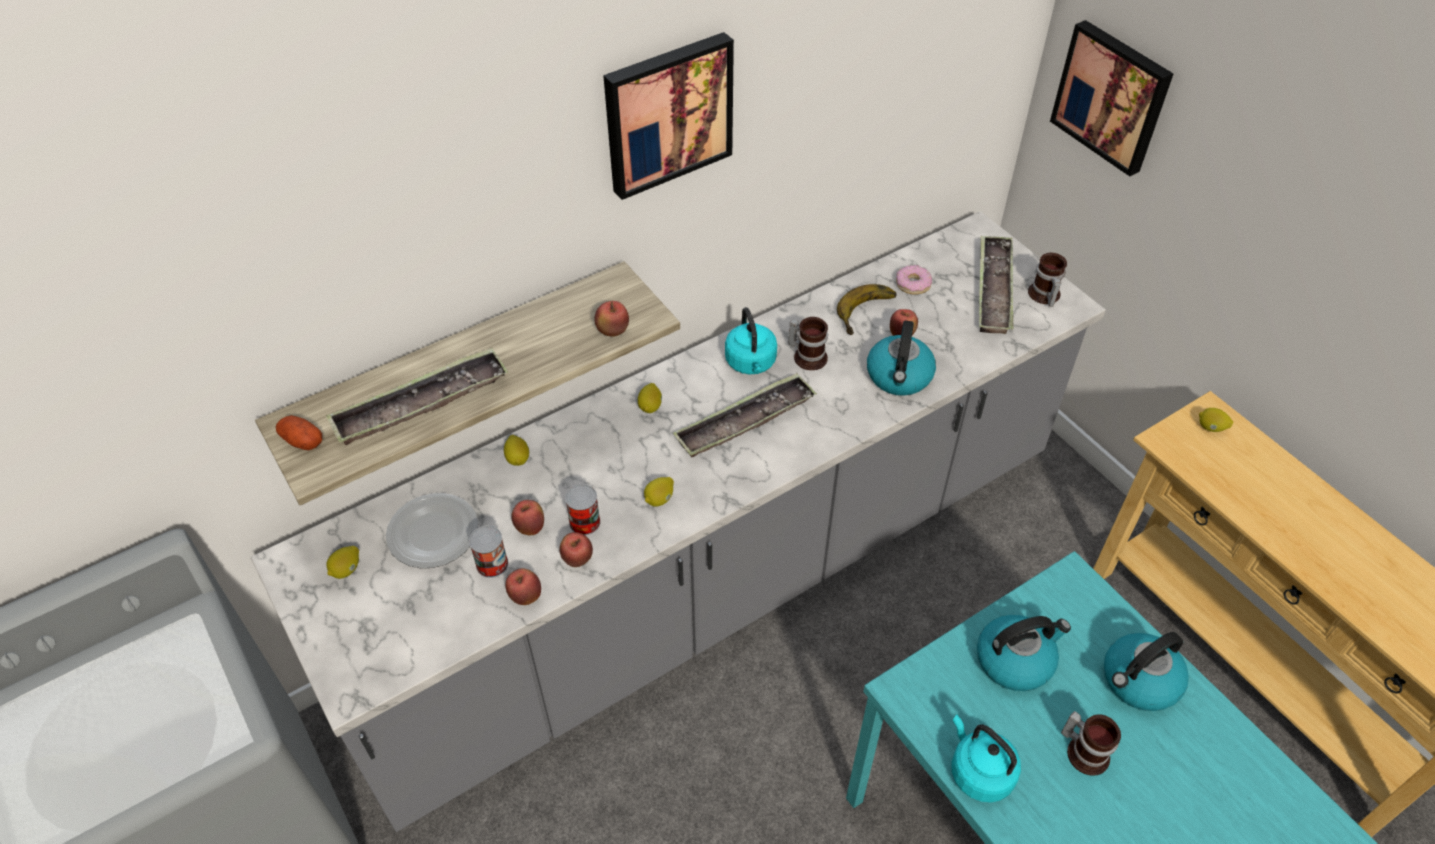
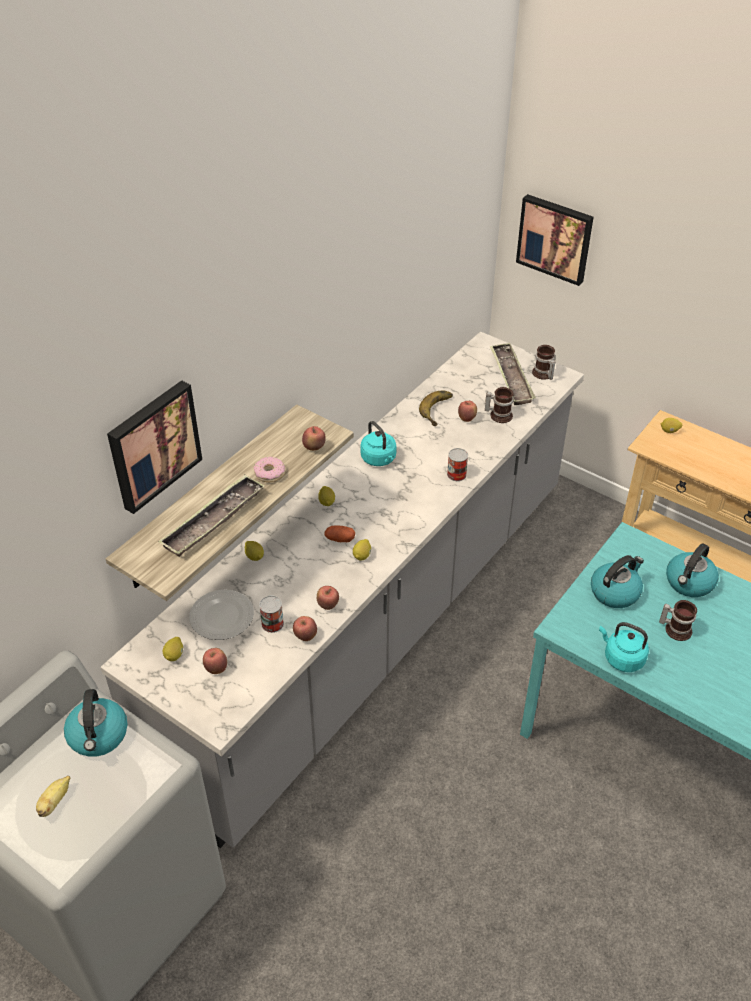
camera: 20 degrees left, 5 degrees down
potato [276,415,322,450] -> potato moved to [324,526,355,542]
apple [511,500,544,535] -> apple moved to [203,648,227,674]
can [565,484,601,535] -> can moved to [447,448,468,481]
picture [603,32,734,200] -> picture moved to [107,380,202,514]
tray [673,373,817,457] -> none
mug [789,317,828,370] -> mug moved to [485,387,514,423]
kettle [867,320,936,396] -> kettle moved to [64,689,128,757]
donut [896,265,932,295] -> donut moved to [253,457,285,482]
none -> banana [36,776,70,817]

